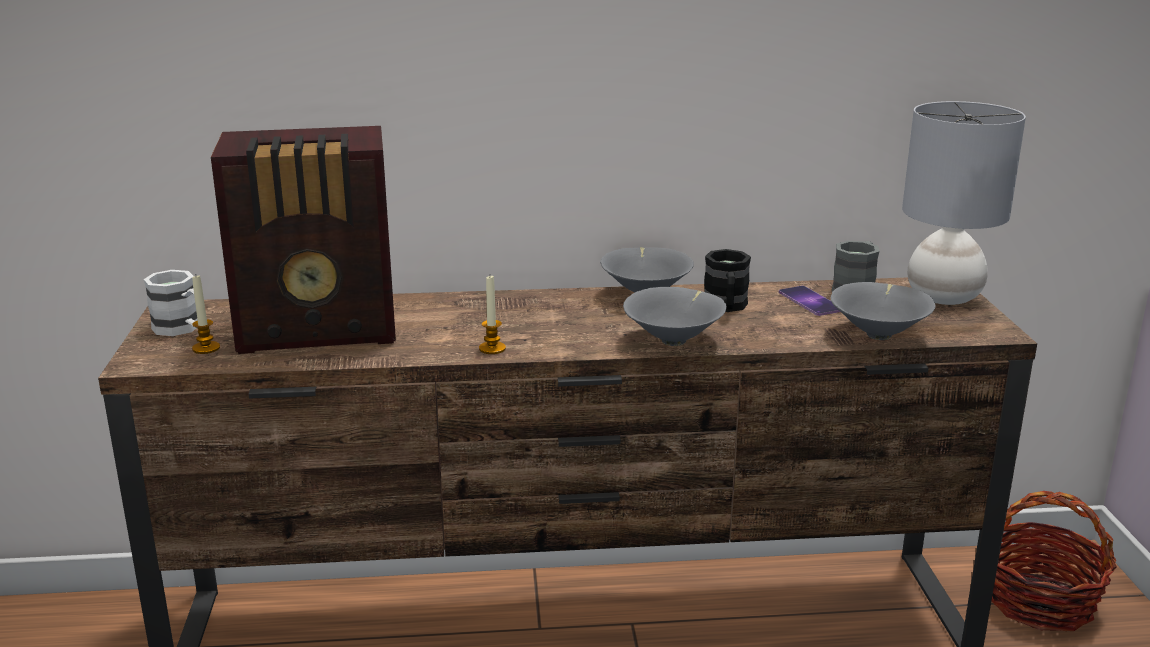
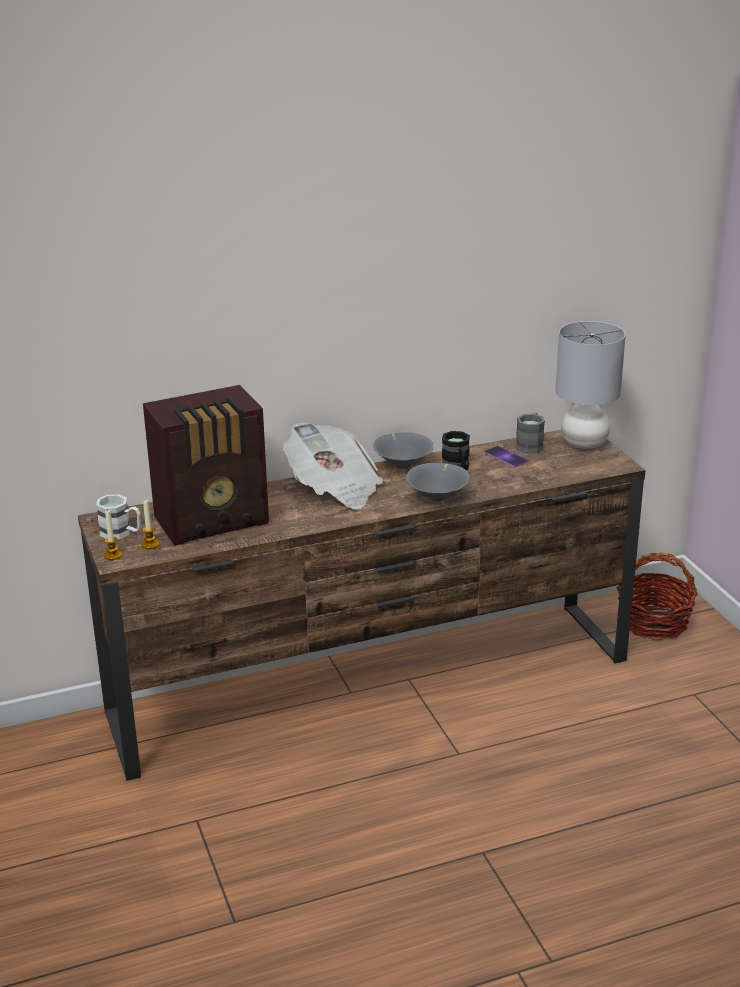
camera: 15 degrees left, 5 degrees up
candle [479,276,506,354] -> candle moved to [104,510,122,560]
grey bowl [831,282,936,340] -> none
none -> newspaper [283,422,383,509]

